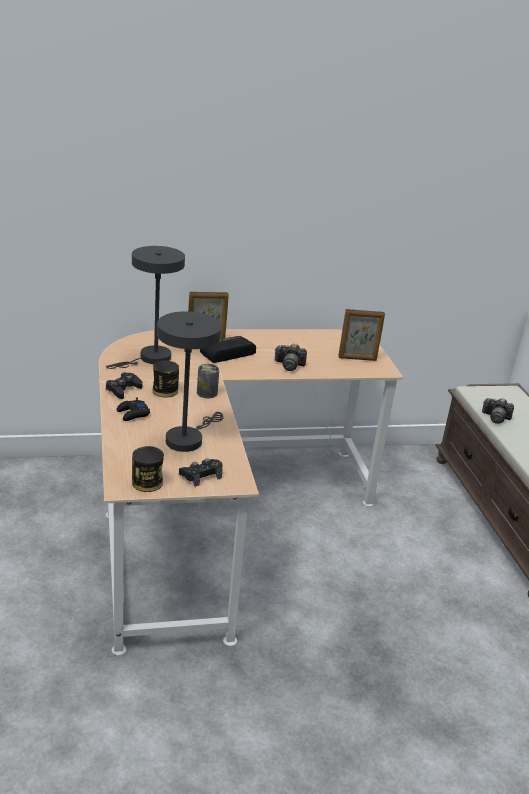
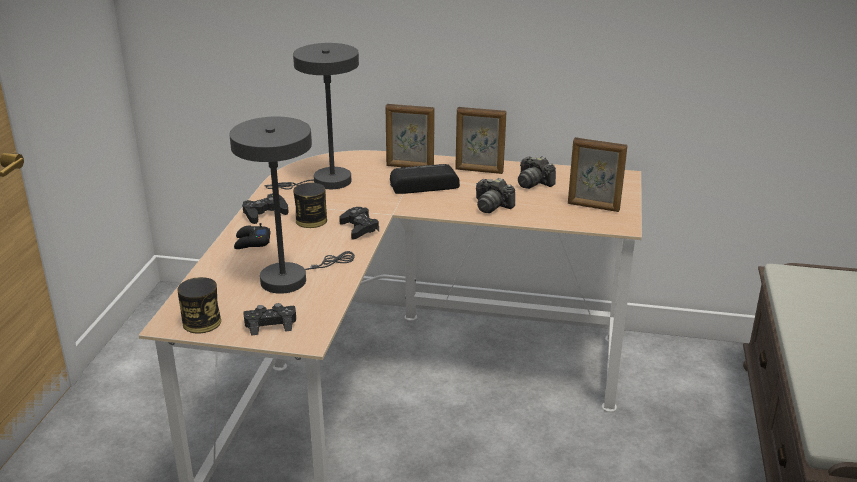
camera: 25 degrees right, 0 degrees up
can [197,364,219,398] -> black game controller [339,207,379,239]
camera [482,398,514,424] -> camera moved to [518,156,556,189]
none -> picture frame [455,107,506,174]

